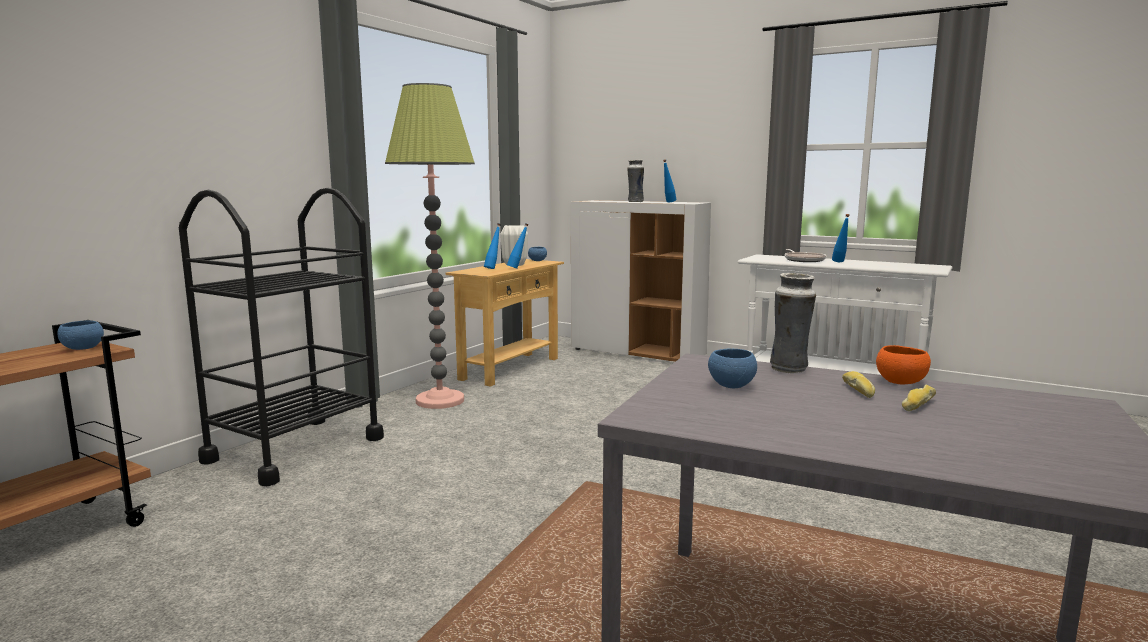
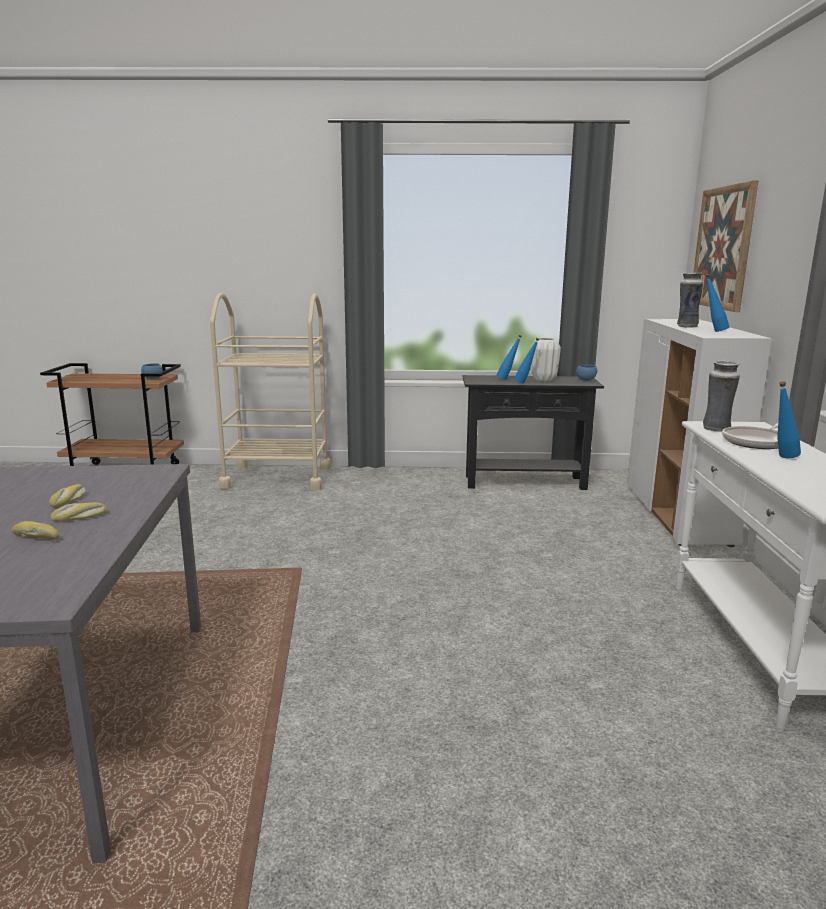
camera: 60 degrees right, 5 degrees up
black cart [179,188,384,486] -> beige cart [210,293,331,491]
floor lamp [385,83,475,409] -> none
beige console table [446,259,564,387] -> black console table [463,375,604,490]
blue bowl [708,349,757,388] -> none
vase [770,273,816,373] -> vase moved to [703,360,740,432]
orange bowl [876,345,931,384] -> none
none -> bread [49,484,86,508]
none -> picture [693,180,758,312]

